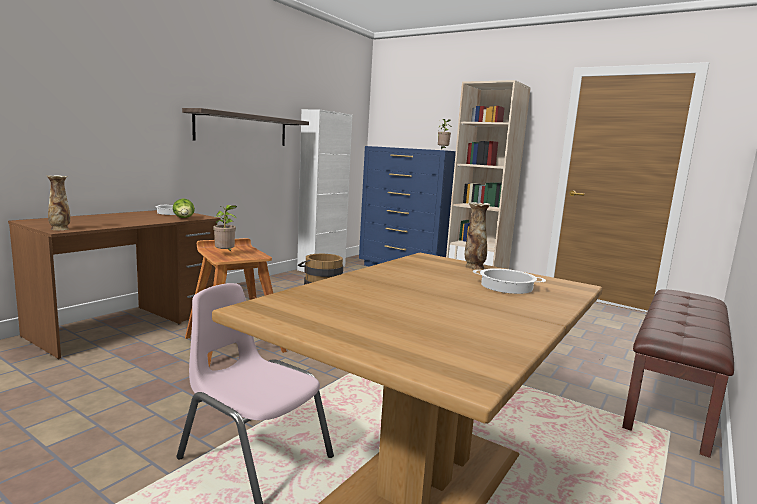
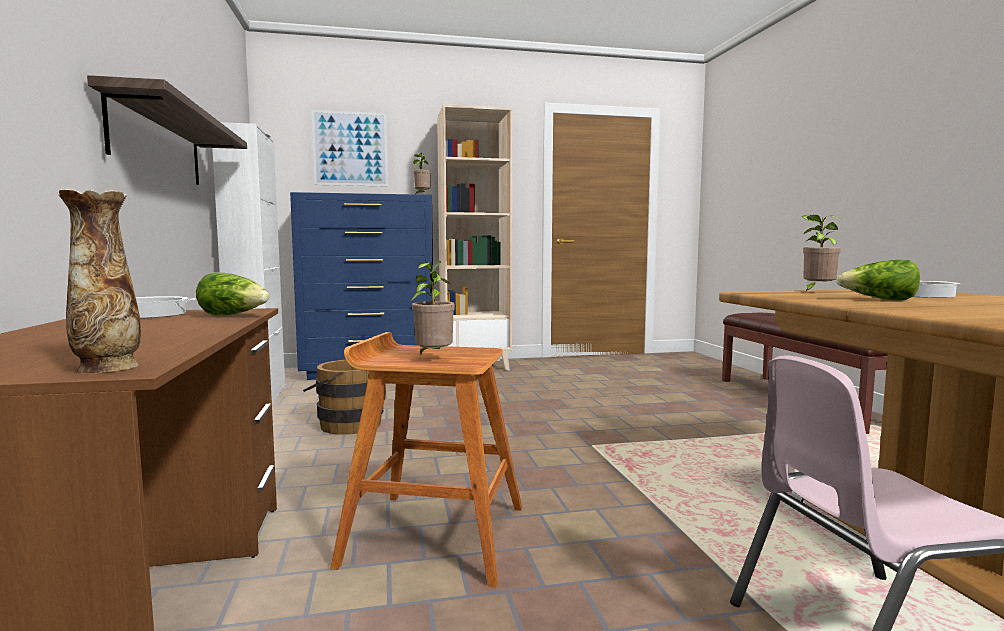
camera: 45 degrees left, 5 degrees down
vase [465,202,490,269] -> potted plant [802,215,842,292]
none -> picture [312,110,388,187]
none -> lettuce [836,260,920,300]

